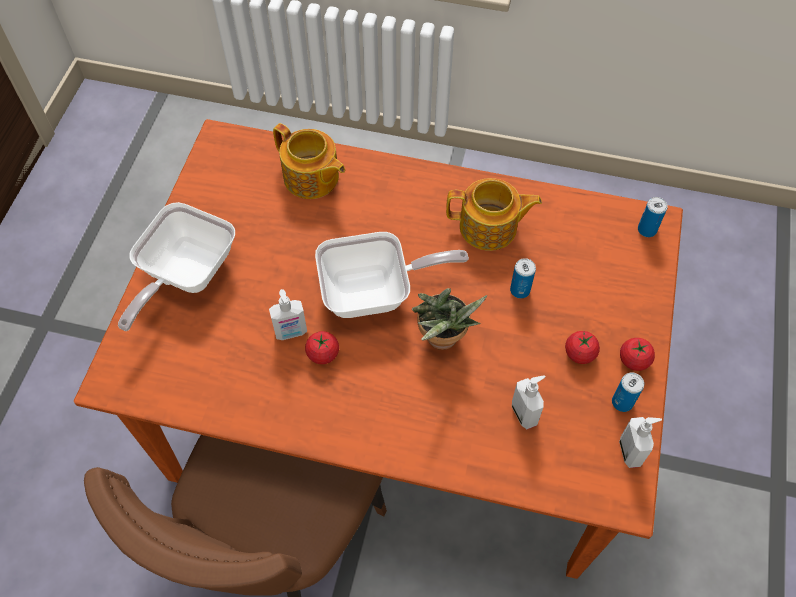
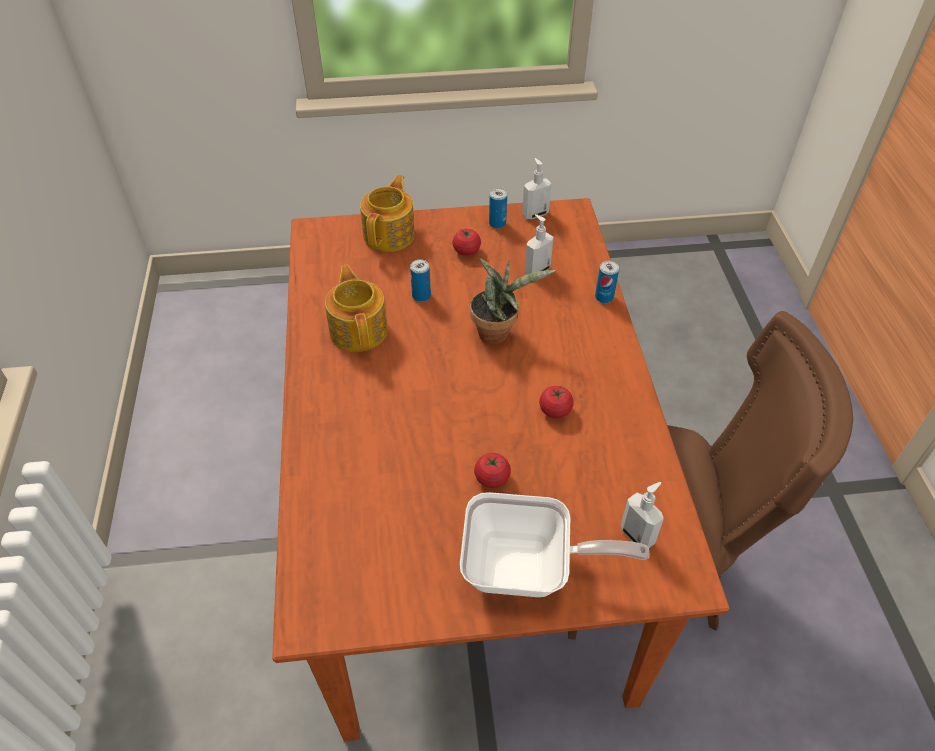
camera: 110 degrees left, 10 degrees down
soap dispenser [269,289,307,340] -> soap dispenser moved to [621,482,664,548]
teapot [273,123,345,199] -> teapot moved to [360,175,415,252]
frying pan [315,232,469,318] -> none
tomato [620,338,655,371] -> tomato moved to [474,453,511,488]
can [638,197,668,237] -> can moved to [595,261,619,303]

